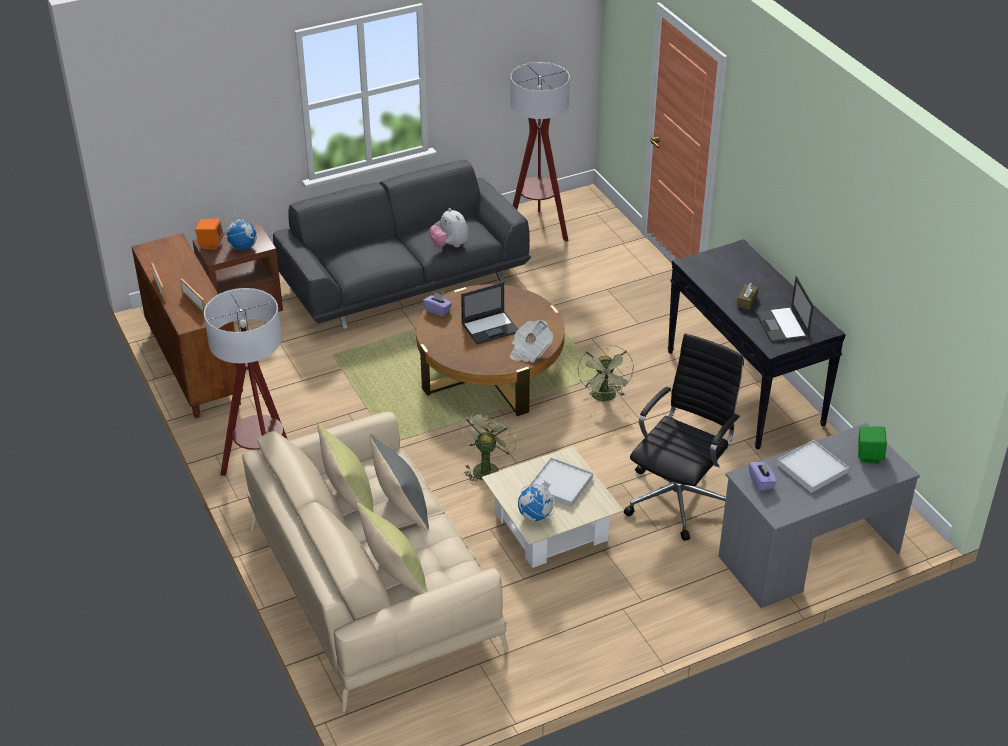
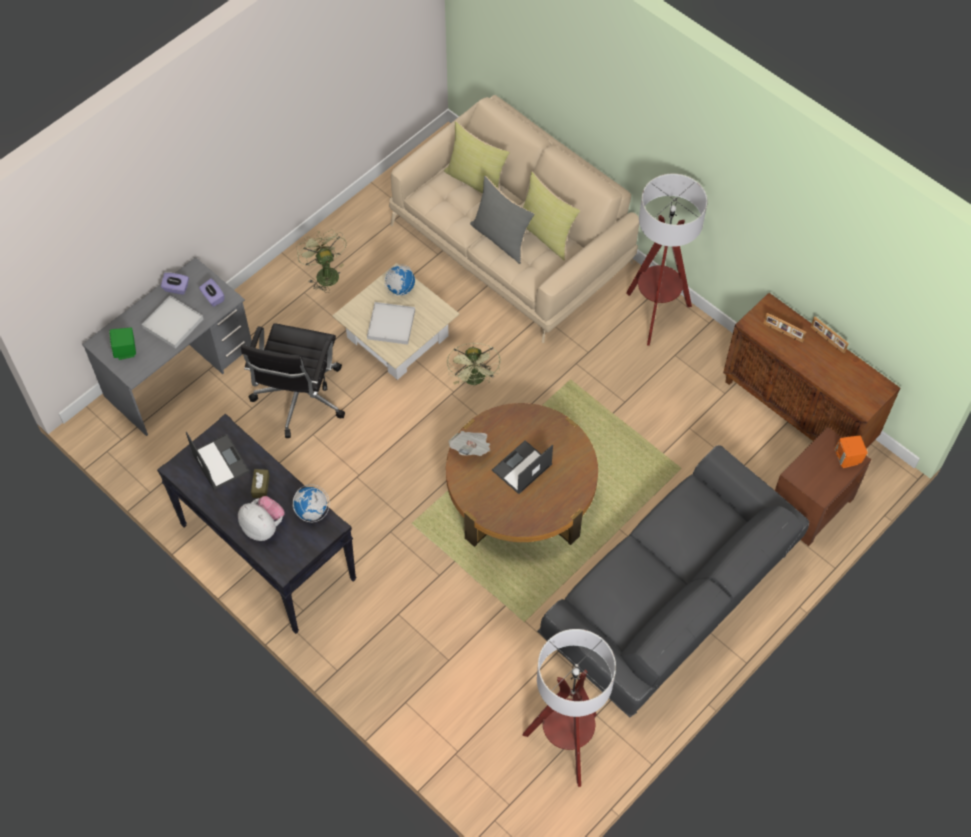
camera: 160 degrees right, 20 degrees up
globe [225,211,257,250] -> globe moved to [292,484,330,522]
purple tissue box [423,292,452,317] -> purple tissue box moved to [161,273,189,295]
plush toy [429,208,469,247] -> plush toy moved to [238,496,285,541]
green fan [578,344,634,401] -> green fan moved to [296,229,347,293]

